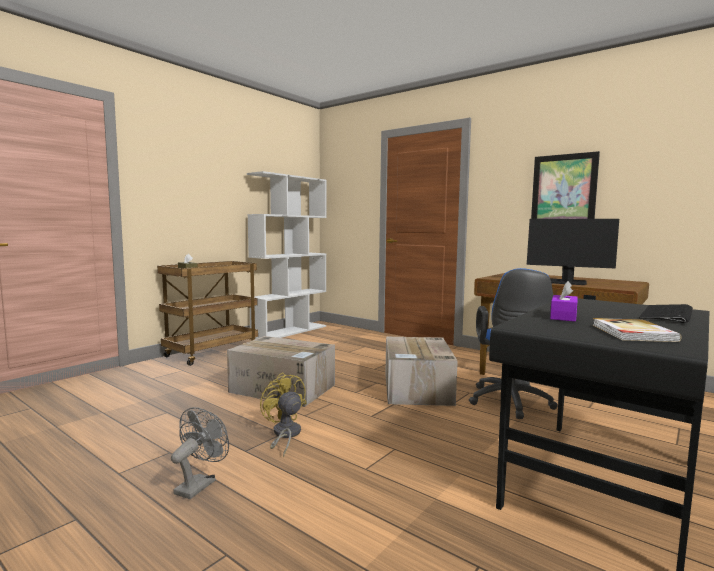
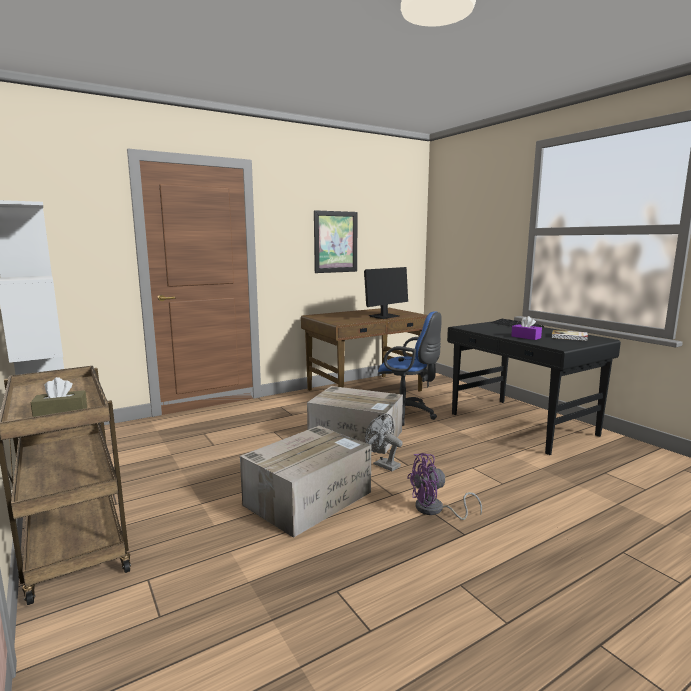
camera: 70 degrees left, 5 degrees up
grey fan [171,407,229,499] -> grey fan moved to [365,414,403,471]
yellow fan [260,372,306,458] -> purple fan [407,453,482,520]

